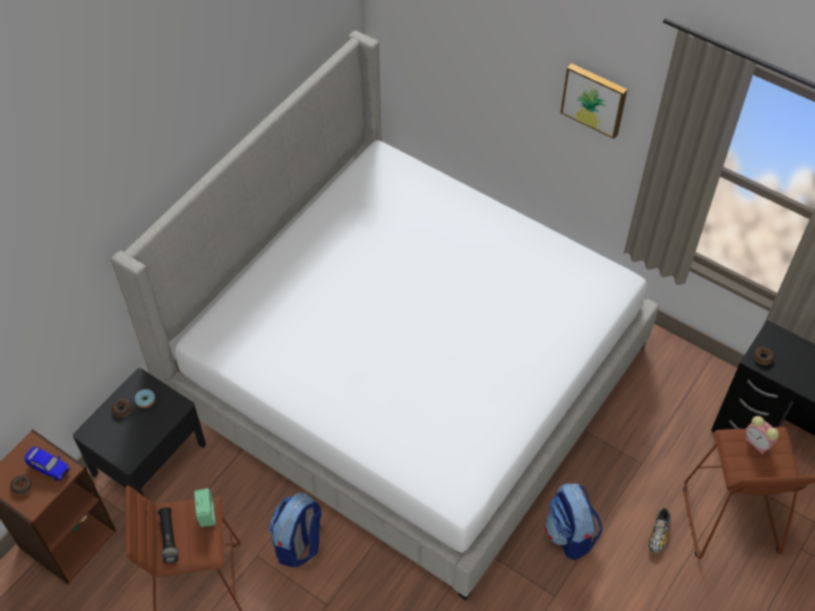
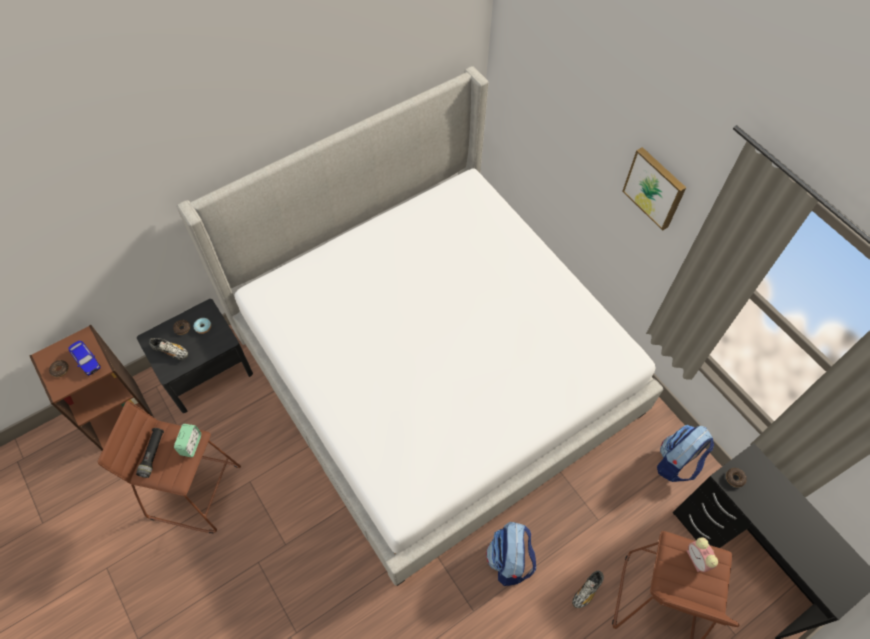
camera: 20 degrees right, 5 degrees up
backpack [269,492,322,567] -> backpack moved to [657,425,714,482]
none -> shoe [149,338,188,360]

